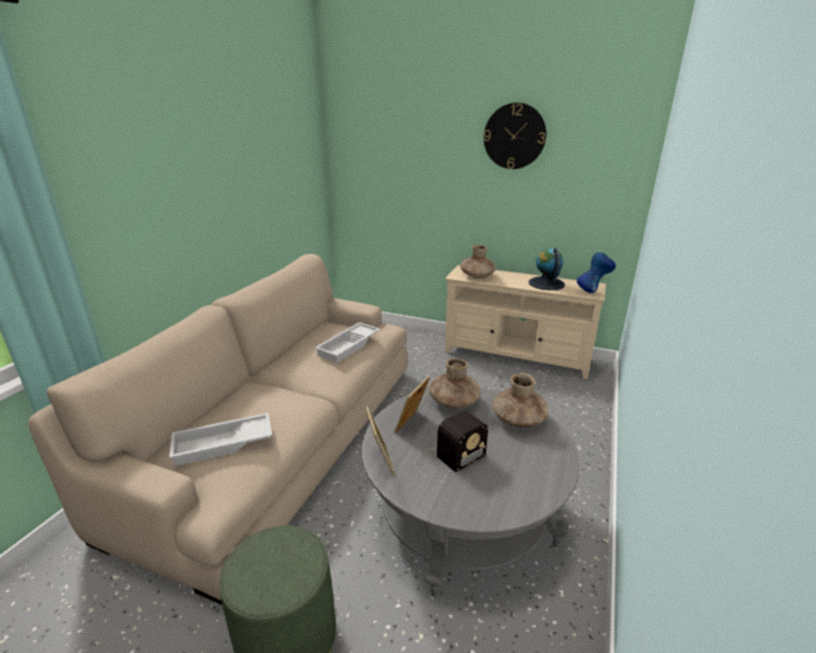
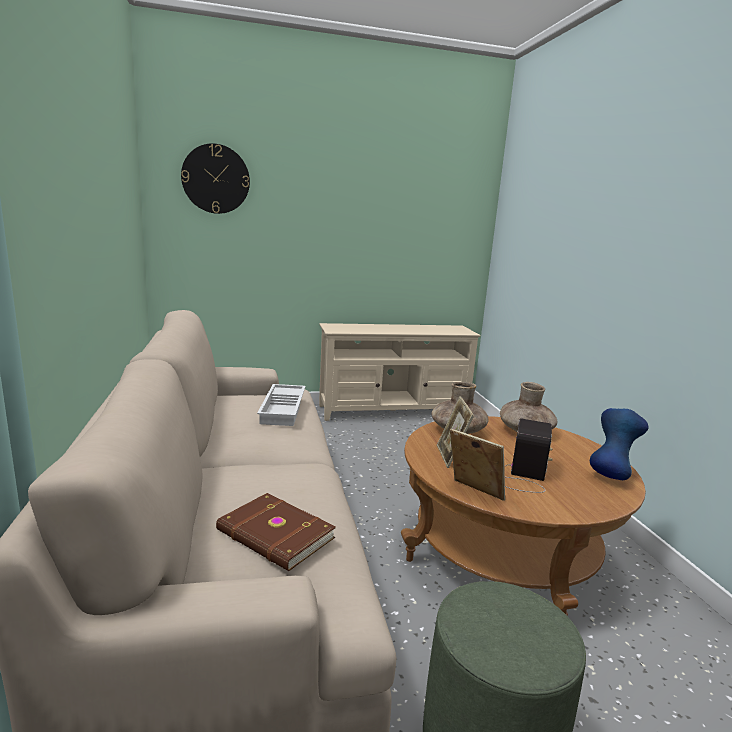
camera: 35 degrees left, 10 degrees down
white tray [169,413,272,466] -> brown book [216,493,336,571]
grey coffee table [362,388,579,597] -> brown coffee table [401,416,646,616]
brown vase [460,245,496,279] -> none
wall clock [484,103,546,169] -> wall clock moved to [181,143,250,214]
globe [529,248,565,290] -> none
blue vase [577,252,616,293] -> blue vase moved to [590,408,648,480]

